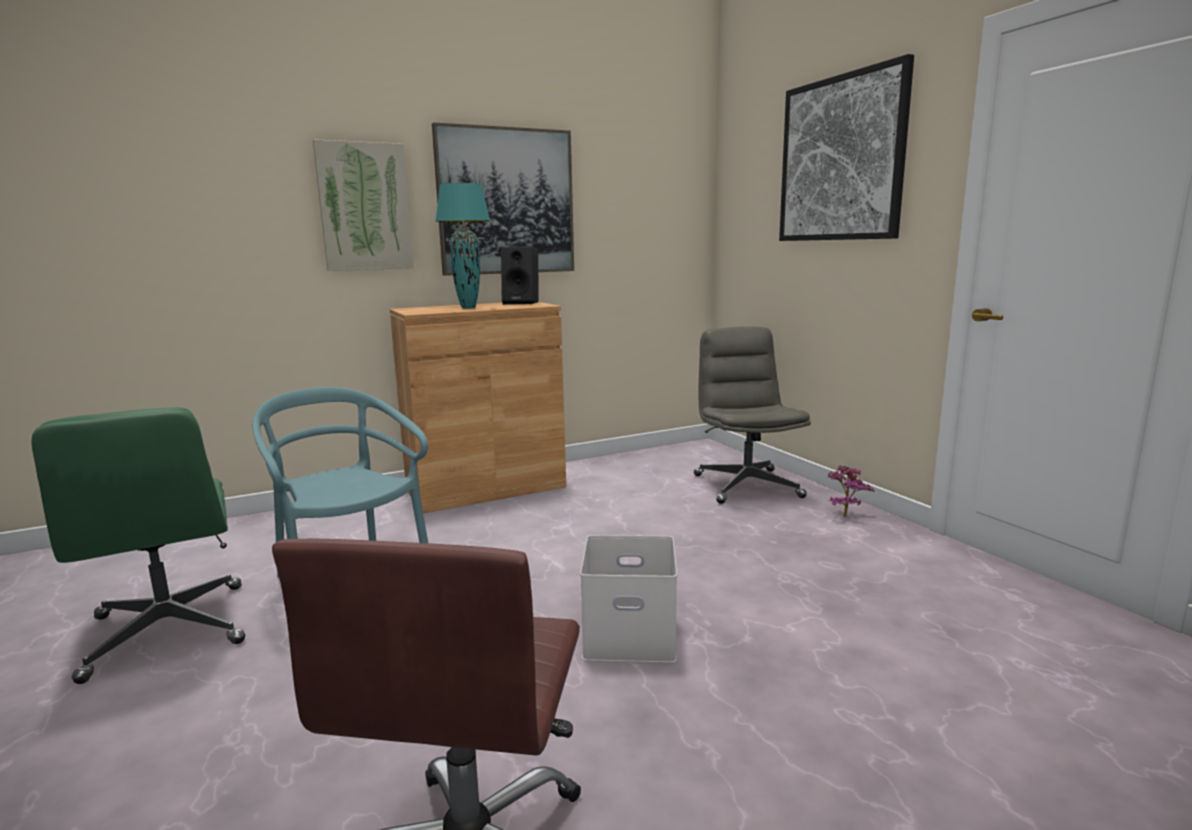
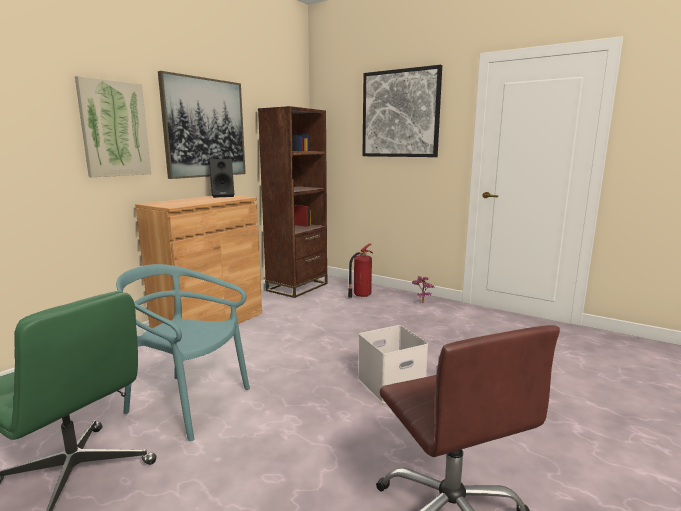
camera: 30 degrees left, 0 degrees up
turquoise table lamp [435,183,490,308] -> none
grey office chair [694,326,811,504] -> fire extinguisher [348,244,373,298]
none -> brown bookcase [258,106,328,298]

